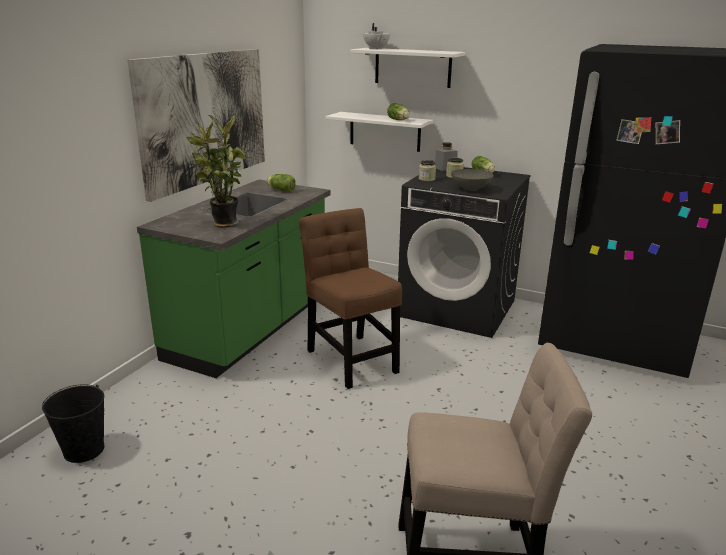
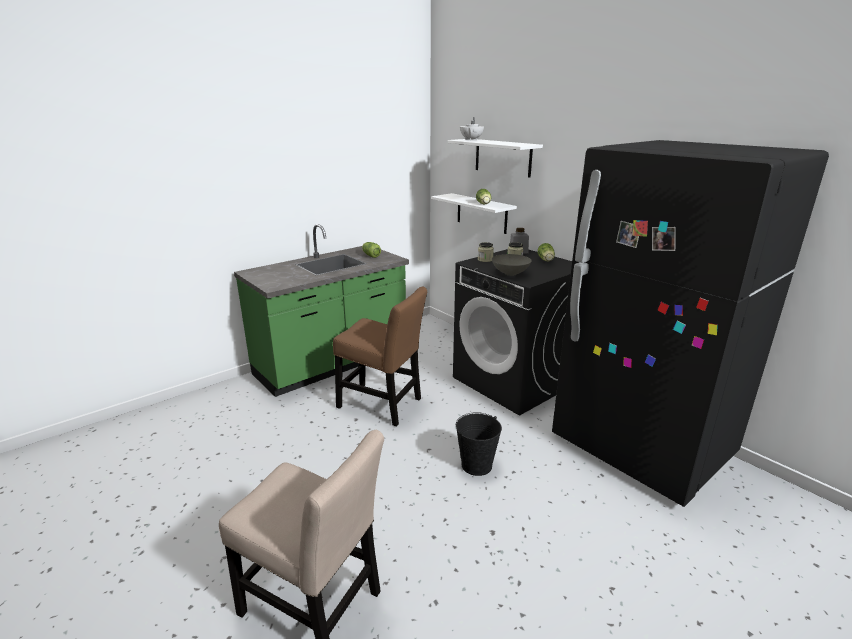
camera: 25 degrees right, 0 degrees up
black bucket [42,384,104,463] -> black bucket moved to [456,412,502,476]
picture [127,49,265,202] -> none
potted plant [186,115,246,228] -> none
brown chair [299,208,402,389] -> brown chair turned 120 degrees clockwise [333,287,427,427]

